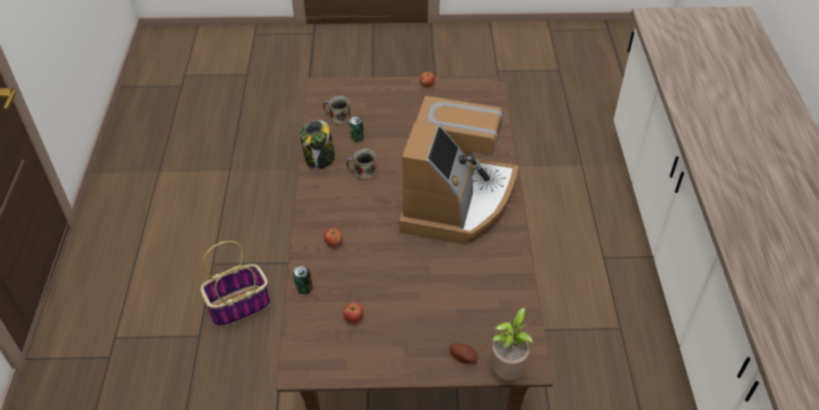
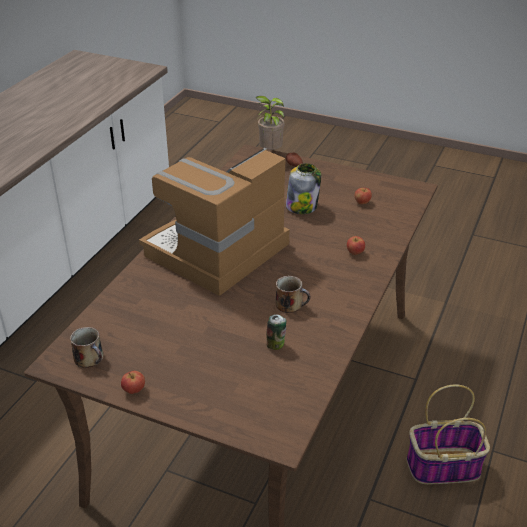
camera: 155 degrees left, 10 degrees down
can [293,266,313,294] -> none
jar [300,120,335,169] -> jar moved to [286,163,321,214]
mug [323,96,351,125] -> mug moved to [70,327,104,368]

